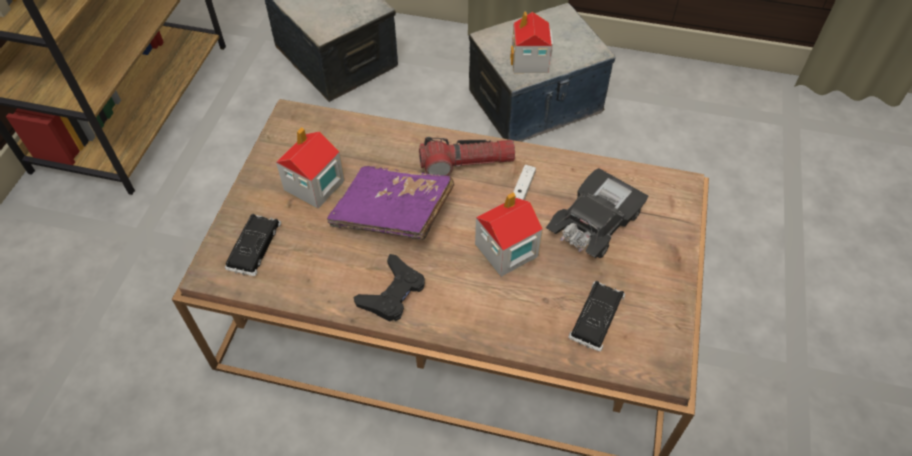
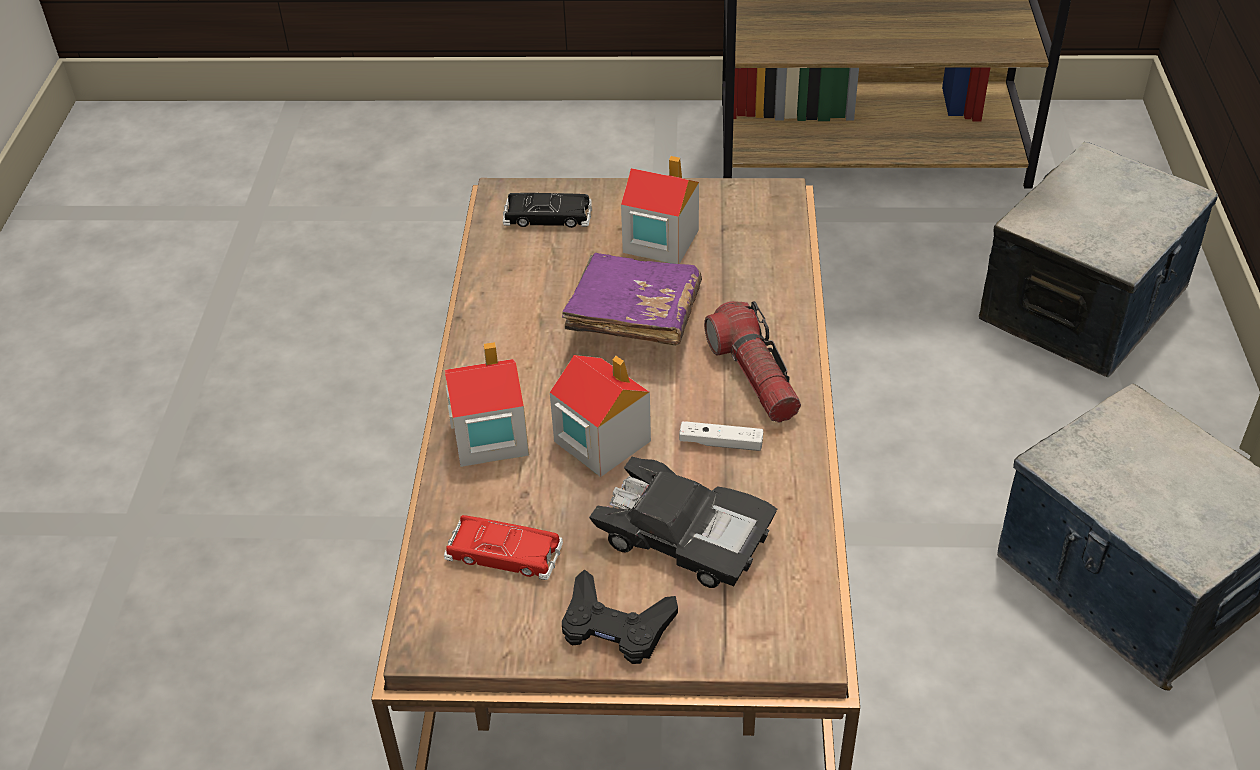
camera: 80 degrees right, 10 degrees down
black game controller [354,254,425,322] -> black game controller moved to [562,569,678,664]
toy house [510,11,553,73] -> toy house moved to [445,342,529,467]
black toy car [568,281,625,352] -> red toy car [444,515,563,580]

